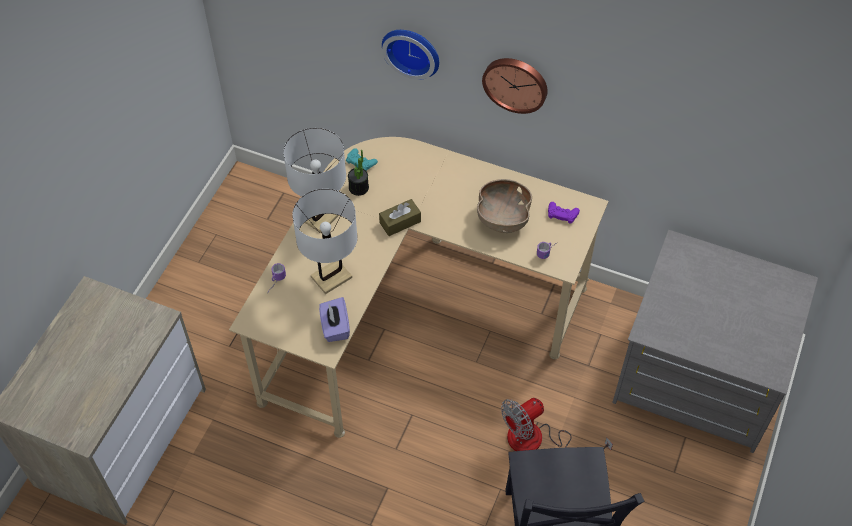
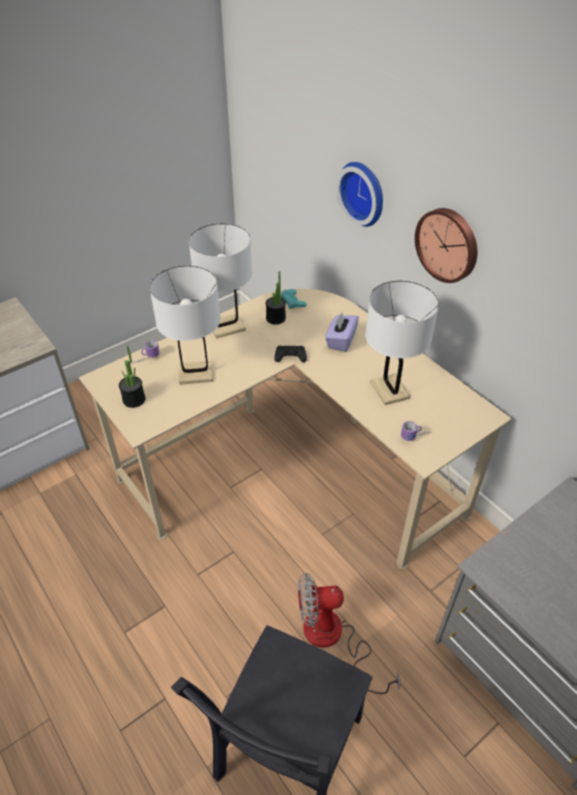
camera: 30 degrees right, 10 degrees down
purple tissue box [319,297,350,342] -> purple tissue box moved to [325,312,359,352]
brown tissue box [379,199,421,236] -> black game controller [274,346,307,362]
brown bowl [477,179,532,233] -> white table lamp [365,281,439,405]
purple game controller [548,202,580,224] -> none
none -> potted plant [119,346,145,408]

